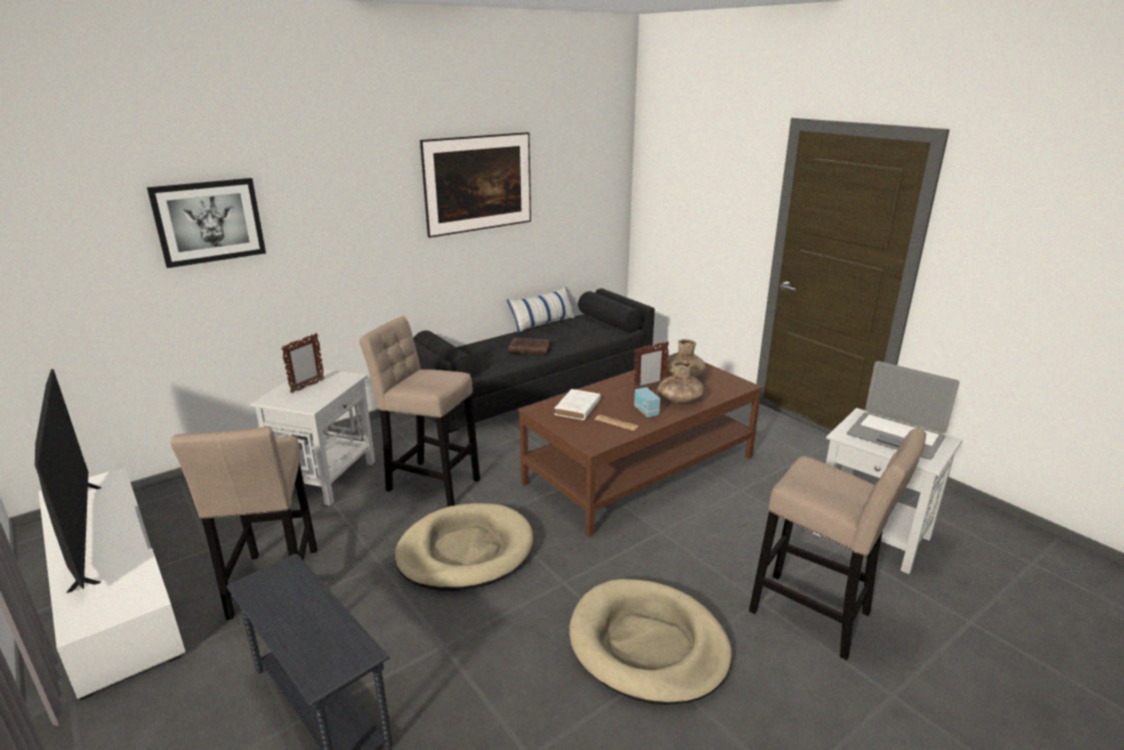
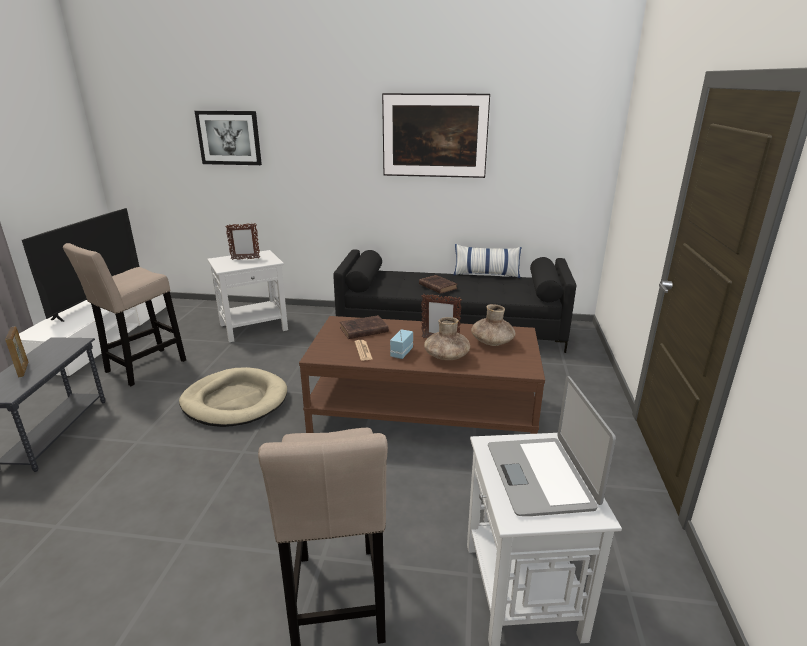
camera: 45 degrees right, 0 degrees up
beige stool [359,316,480,507] -> none
white book [554,389,601,420] -> brown book [340,315,389,339]
beige dog bed [569,579,732,705] -> none
none -> picture frame [5,326,28,377]

